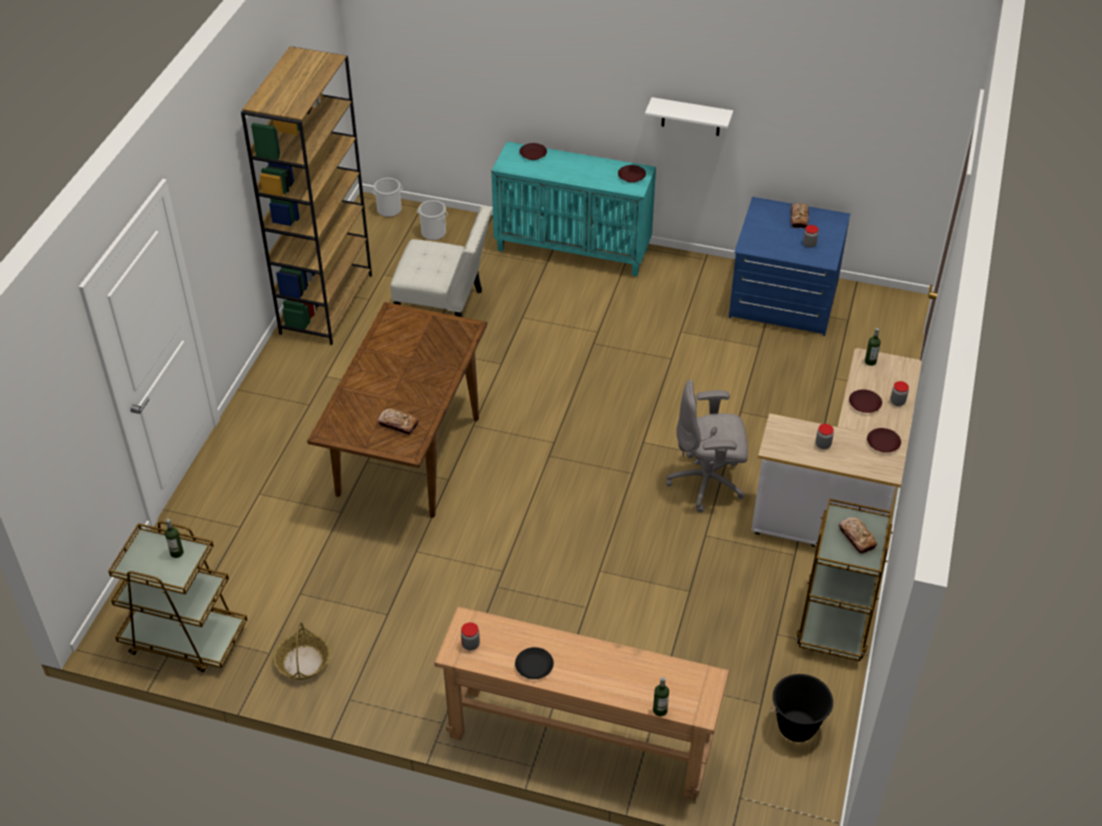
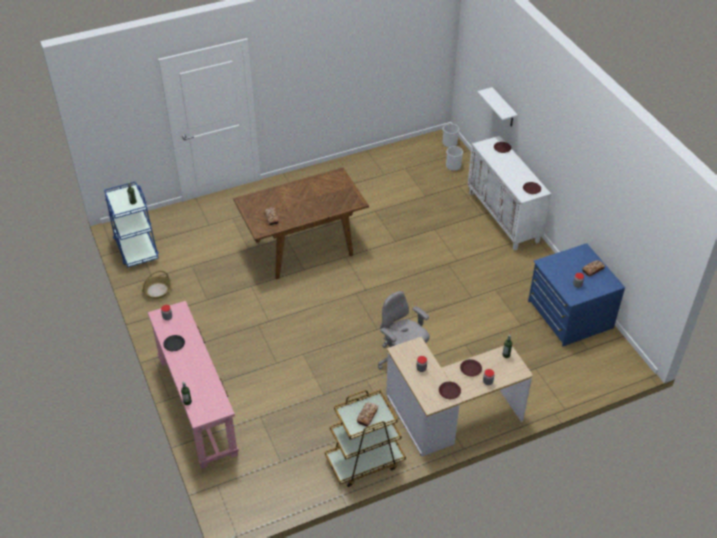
camera: 50 degrees right, 0 degrees up
brown cart [108,521,247,672] -> blue cart [104,181,159,267]
brown bookcase [241,46,372,345] -> none
white chair [391,205,492,317] -> none
brown console table [434,606,729,800] -> pink console table [148,301,239,469]
turquoise cabinet [491,141,656,277] -> white cabinet [468,136,551,251]
white shelf [645,97,733,136] -> white shelf moved to [478,87,518,127]
black bucket [771,674,833,742] -> none

